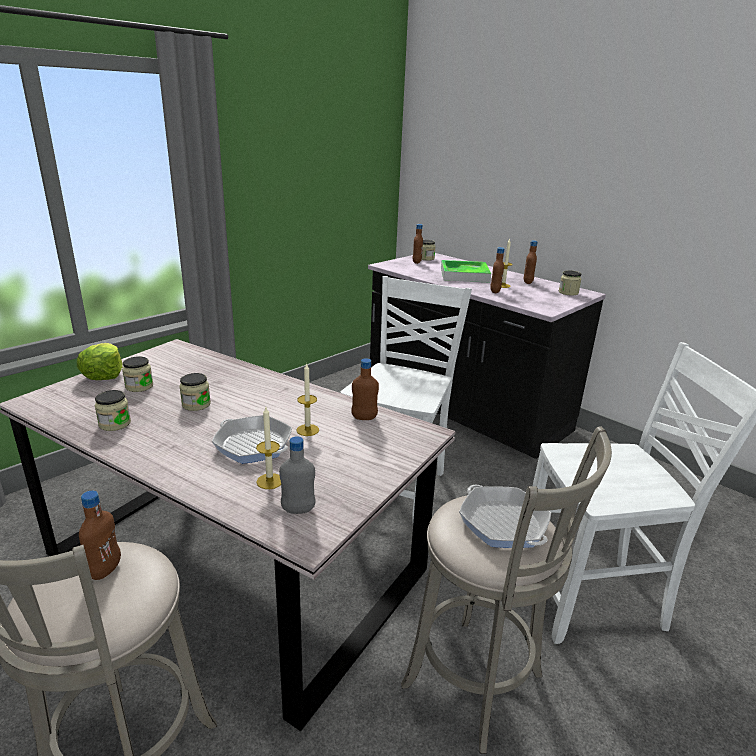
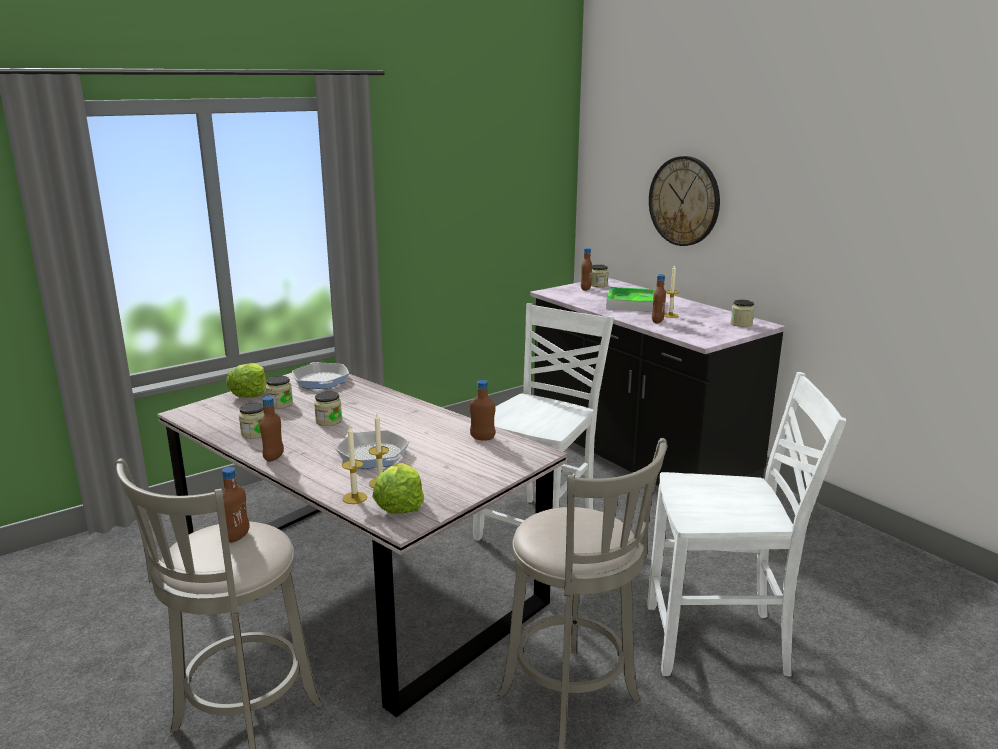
camera: 10 degrees right, 5 degrees down
grey bottle [279,436,316,514] -> lettuce [373,463,424,514]
candle [297,363,319,436] -> candle moved to [342,426,367,504]
frying pan [459,484,551,548] -> frying pan moved to [292,362,349,389]
brown bottle [524,240,538,284] -> brown bottle moved to [260,396,284,462]
none -> wall clock [649,156,720,246]

